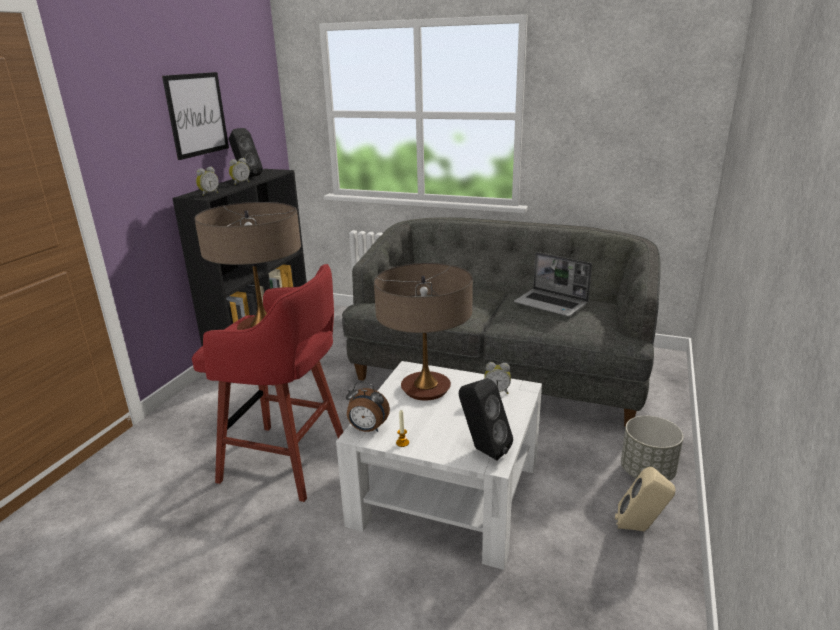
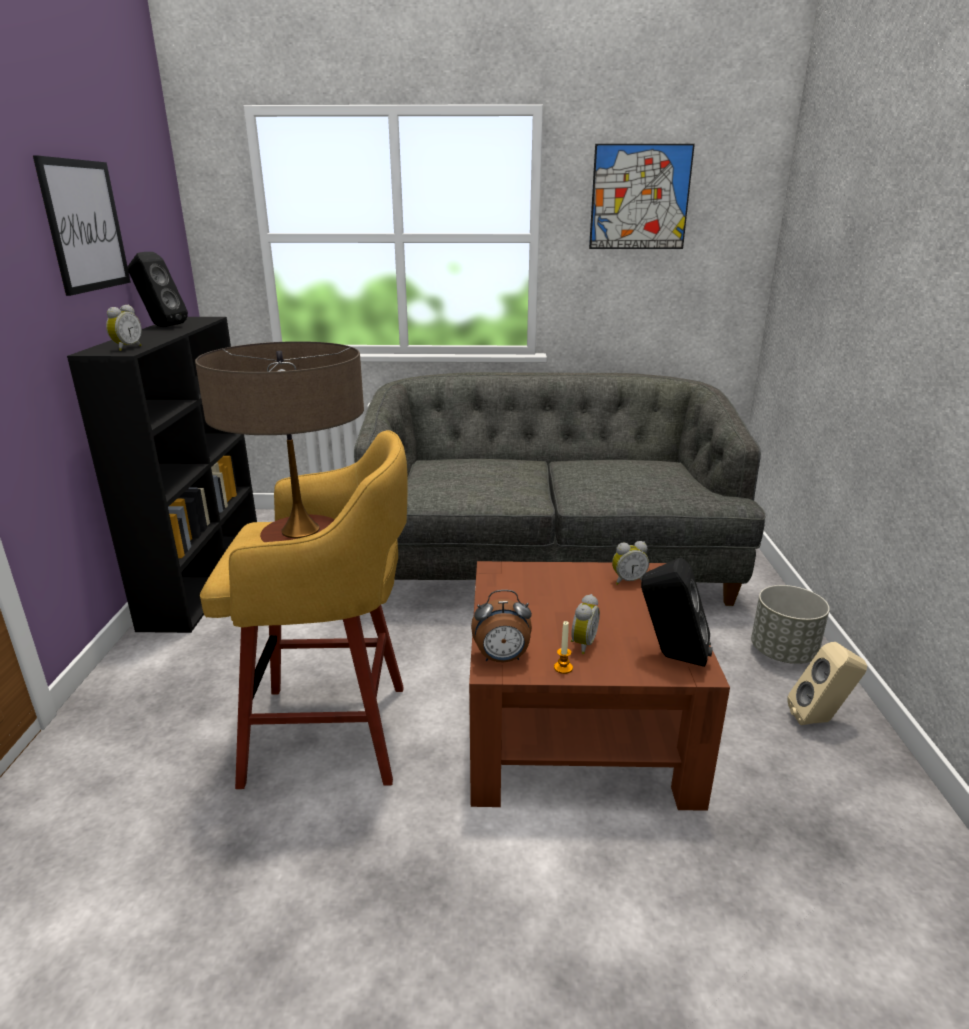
camera: 20 degrees left, 0 degrees up
red stool [192,264,343,502] -> yellow stool [200,430,408,789]
alarm clock [229,158,250,185] -> alarm clock moved to [571,594,600,654]
white coffee table [336,361,542,570] -> brown coffee table [469,561,730,811]
table lamp [374,263,473,401] -> none
laptop [514,252,592,316] -> none
none -> picture [589,144,695,249]

